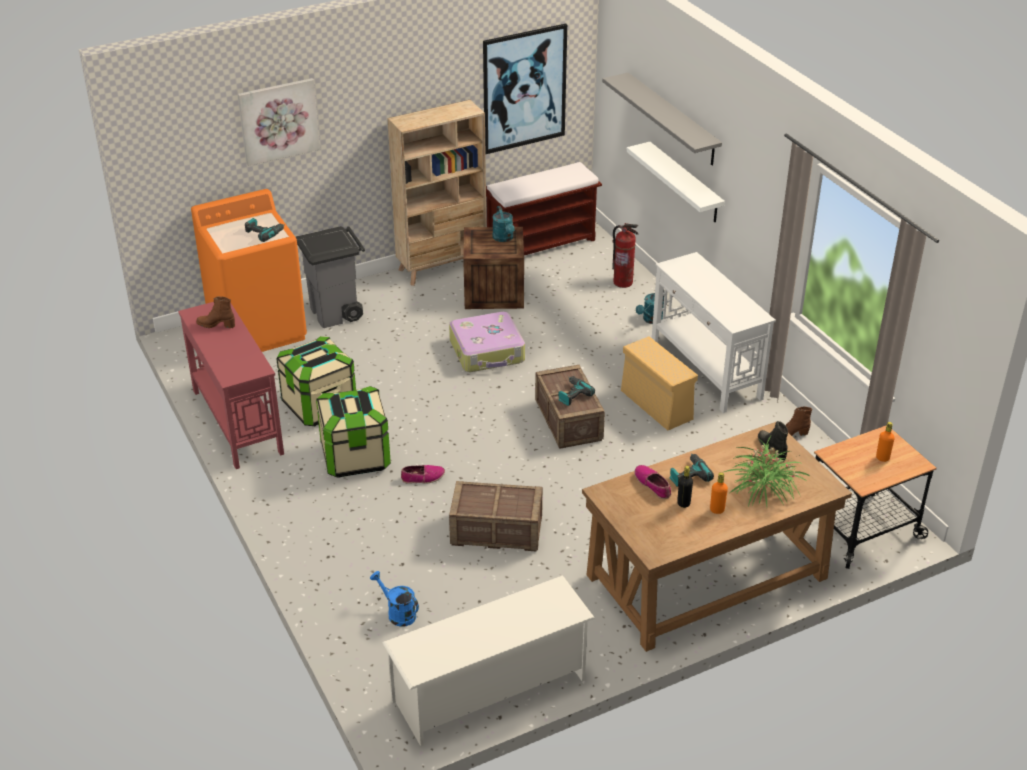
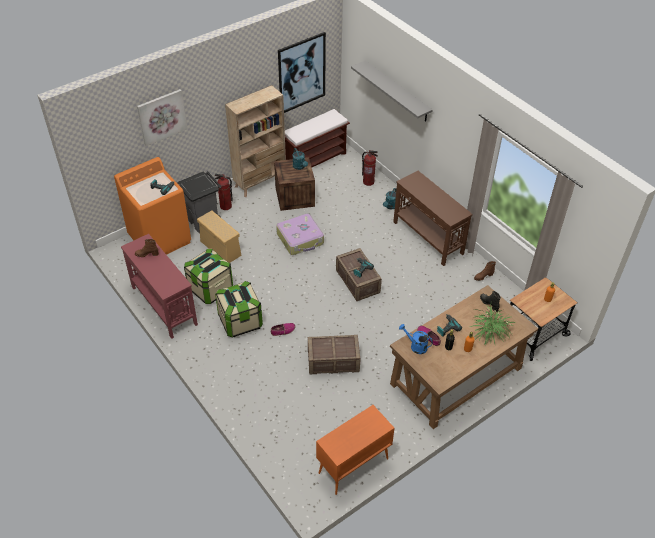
camera: 10 degrees left, 10 degrees up
blue watering can [370,571,419,627] -> blue watering can moved to [399,324,433,354]
white shoe rack [382,575,595,746] -> orange cabinet [316,405,394,495]
beige storage box [621,337,698,430] -> beige storage box moved to [197,210,241,263]
white shelf [626,142,725,222] -> none
white console table [652,252,776,413] -> brown console table [393,171,473,266]
none -> fire extinguisher [215,174,233,210]

